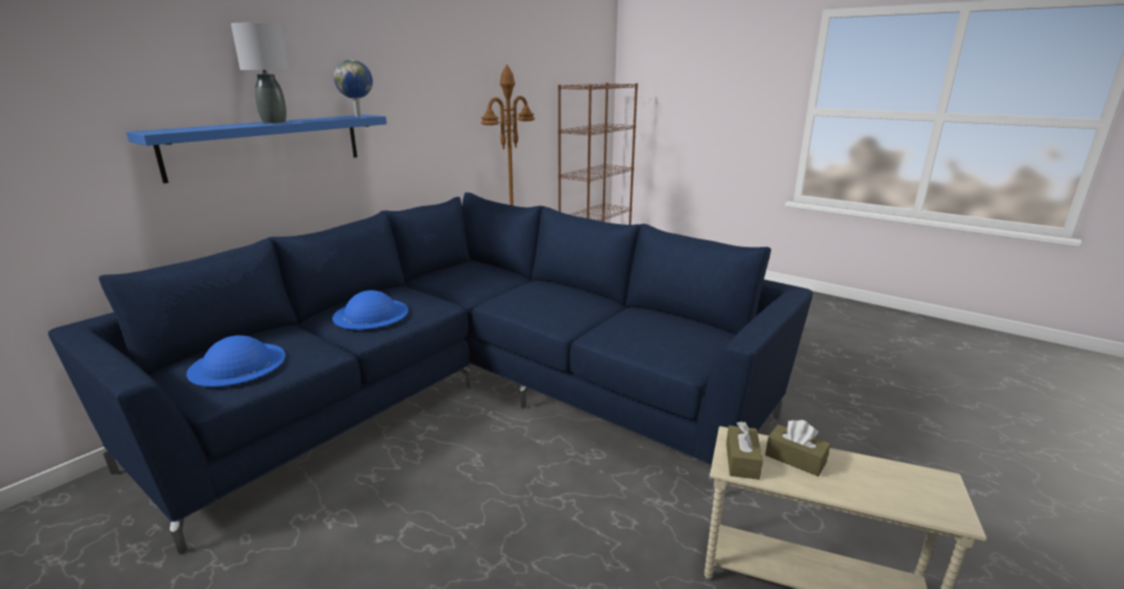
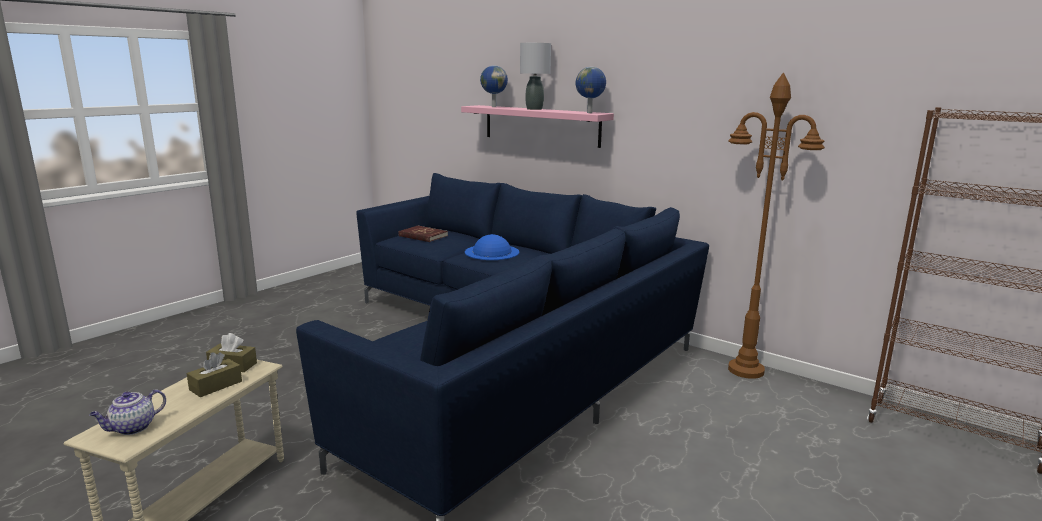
camera: 90 degrees right, 5 degrees down
blue shelf [126,115,387,183] -> pink shelf [461,105,614,148]
blue hat [186,335,285,387] -> red book [399,226,448,242]
none -> teapot [89,389,166,435]
none -> globe [480,65,508,107]

